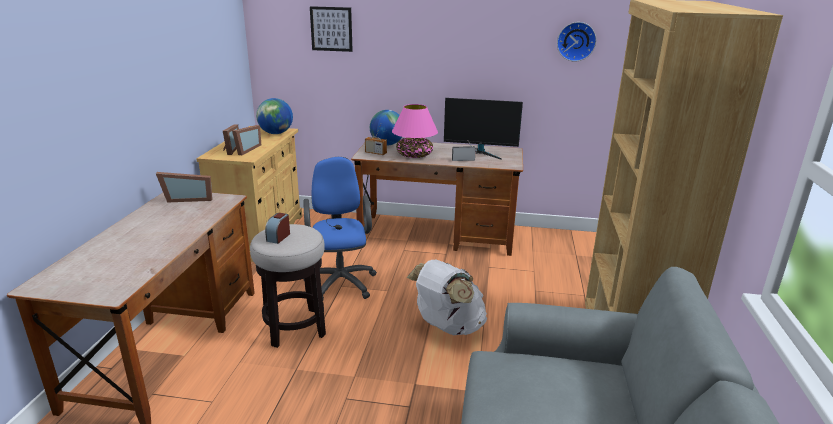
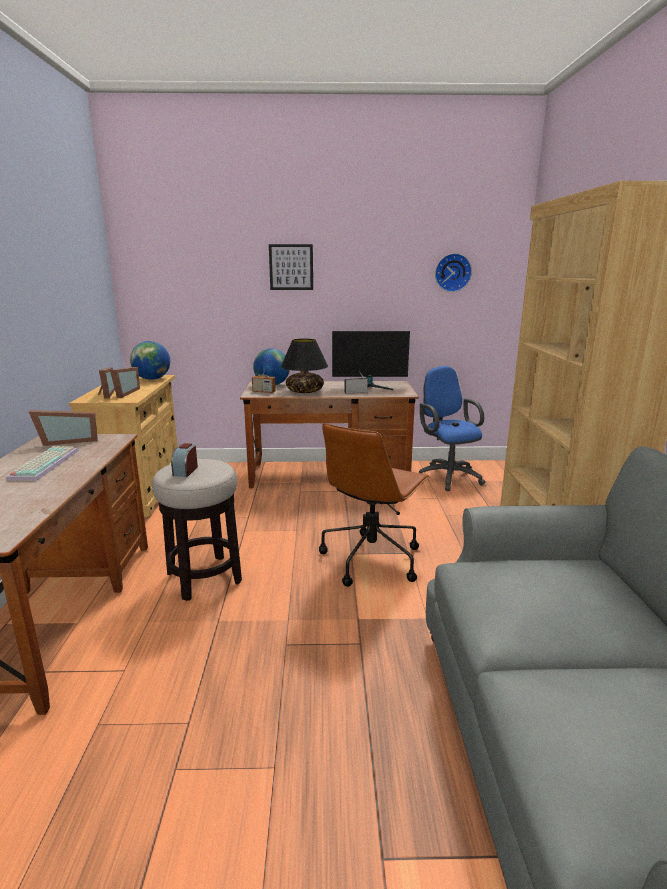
camera: 10 degrees left, 5 degrees down
blue office chair [303,157,377,299] -> blue office chair moved to [419,366,485,491]
picture [310,6,353,52] -> picture moved to [269,244,313,290]
pink table lamp [392,104,438,158] -> black table lamp [281,339,328,393]
white backpack [406,260,487,335] -> brown office chair [319,423,430,587]
none -> keyboard [6,446,79,481]

